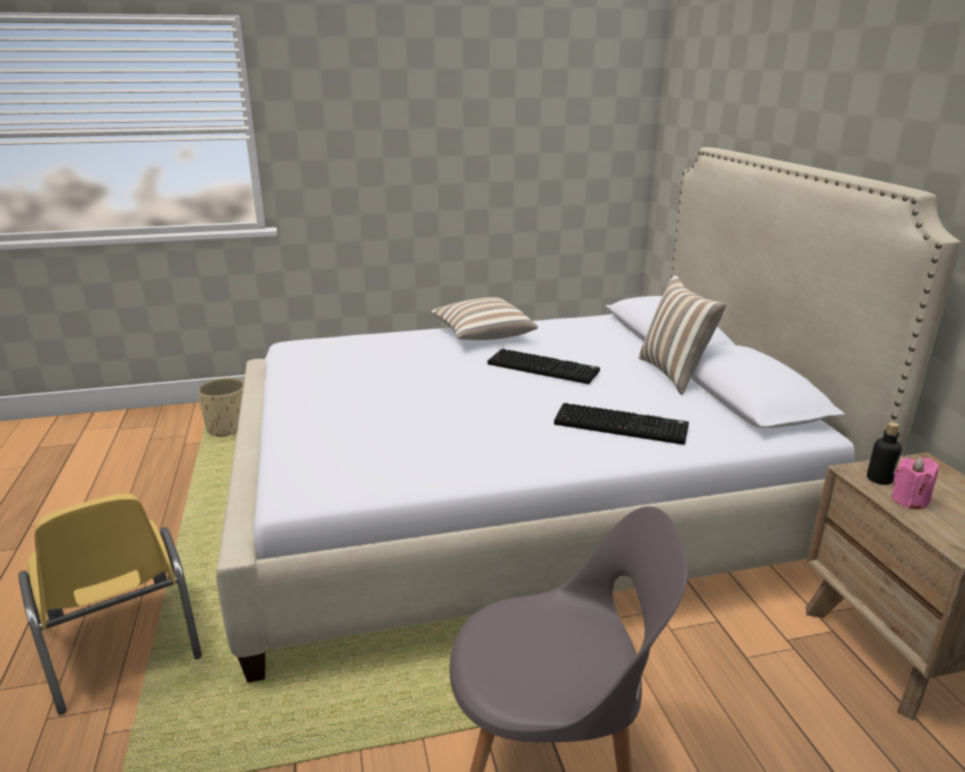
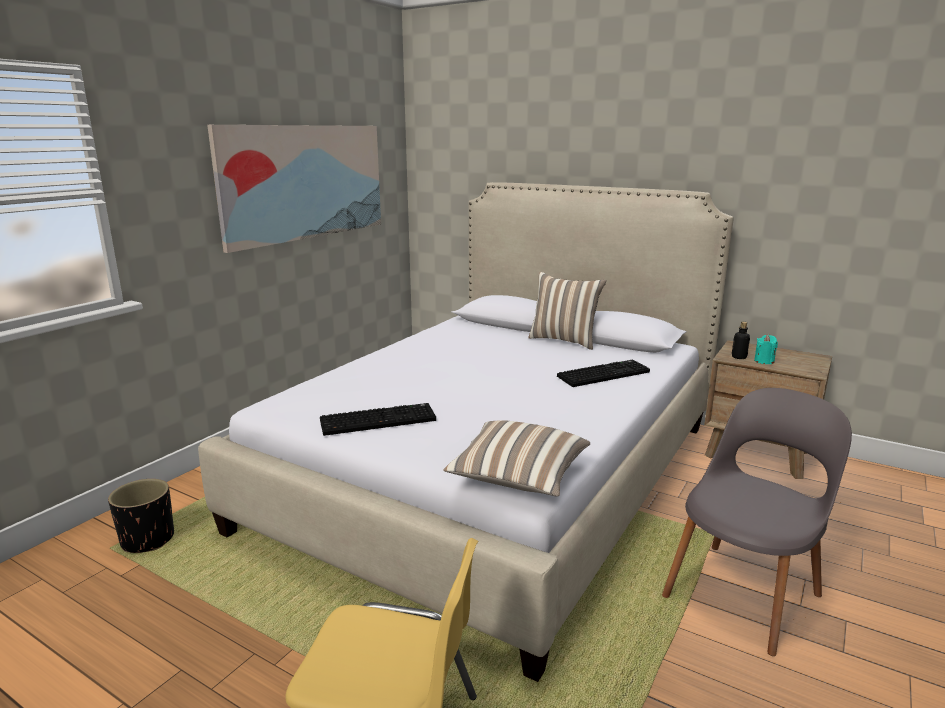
camera: 45 degrees left, 5 degrees down
beige planter [197,378,244,437] -> black planter [108,479,174,553]
pillow [431,297,538,340] -> pillow moved to [443,420,591,496]
keyboard [487,349,600,384] -> keyboard moved to [320,403,436,436]
pink candle [891,457,939,509] -> turquoise candle [754,335,778,364]
none -> picture [207,125,381,253]

